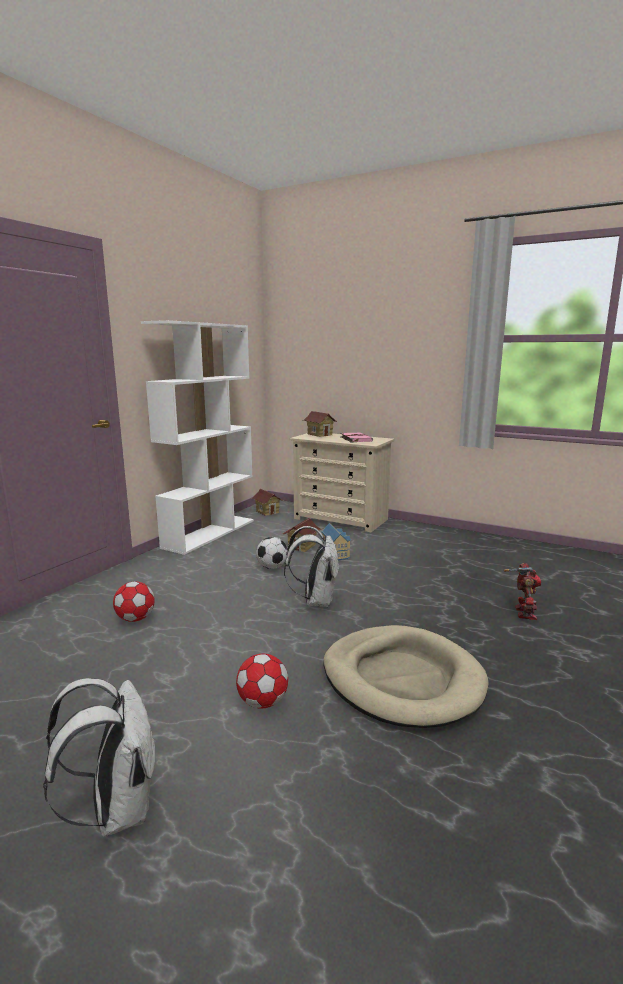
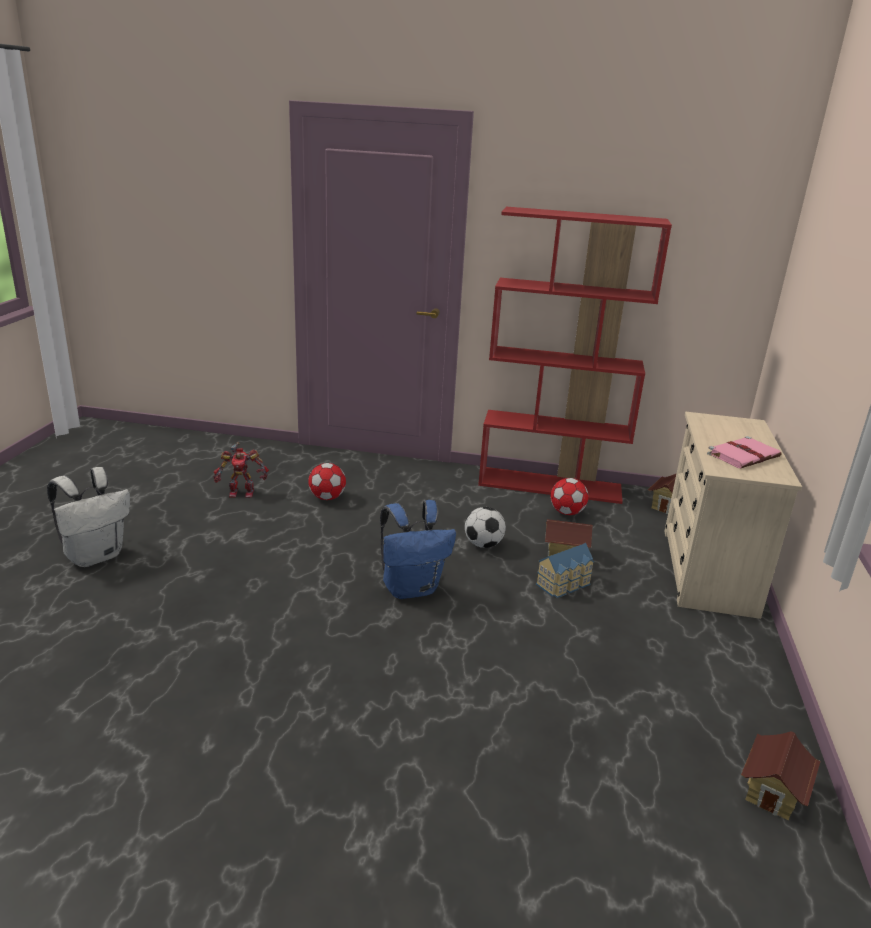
camera: 70 degrees right, 10 degrees up
white bookcase [141,320,254,555] -> red bookcase [478,207,672,504]
football [236,653,288,708] -> football moved to [551,478,588,515]
white backpack [284,526,340,607] -> blue backpack [380,500,456,599]
toy house [303,411,337,437] -> toy house moved to [741,731,820,821]
beige dog bed [324,625,489,728] -> none
toy robot [504,563,541,620] -> toy robot moved to [213,442,269,498]

